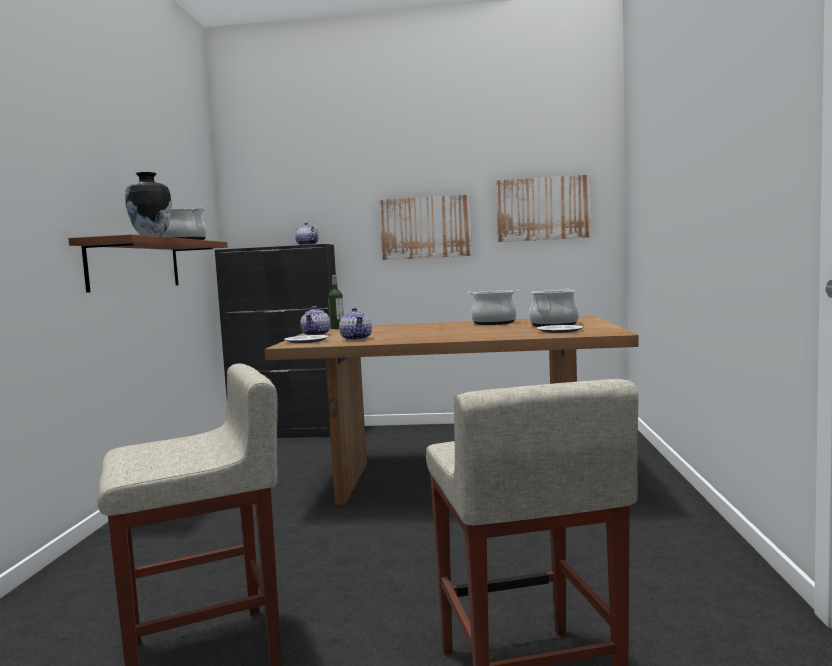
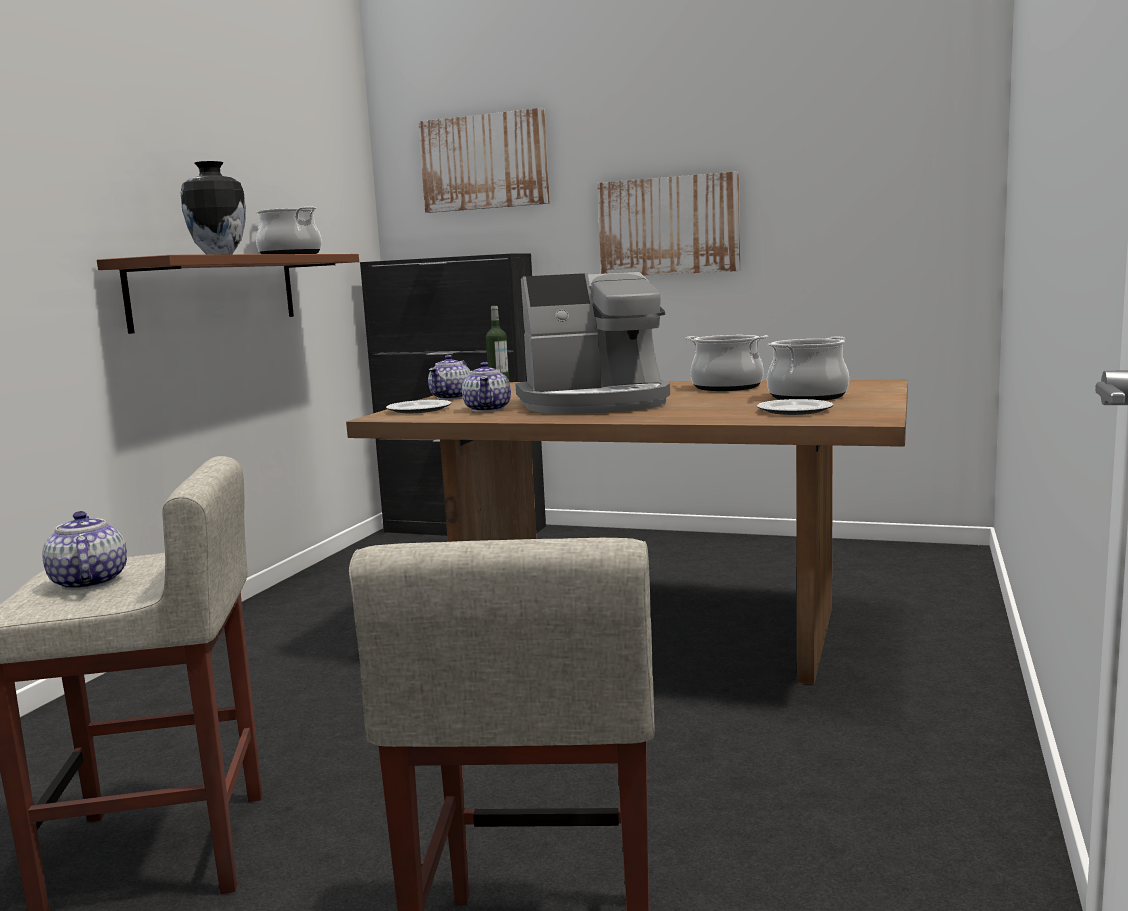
camera: 15 degrees right, 5 degrees up
teapot [295,222,318,245] -> teapot moved to [42,511,127,590]
picture [496,175,591,242] -> picture moved to [418,108,549,213]
none -> coffee machine [515,272,670,414]

